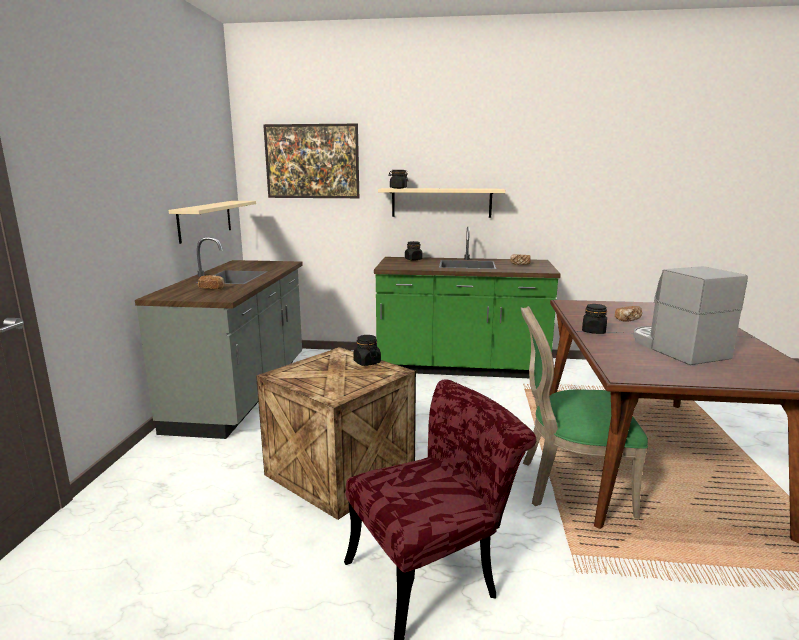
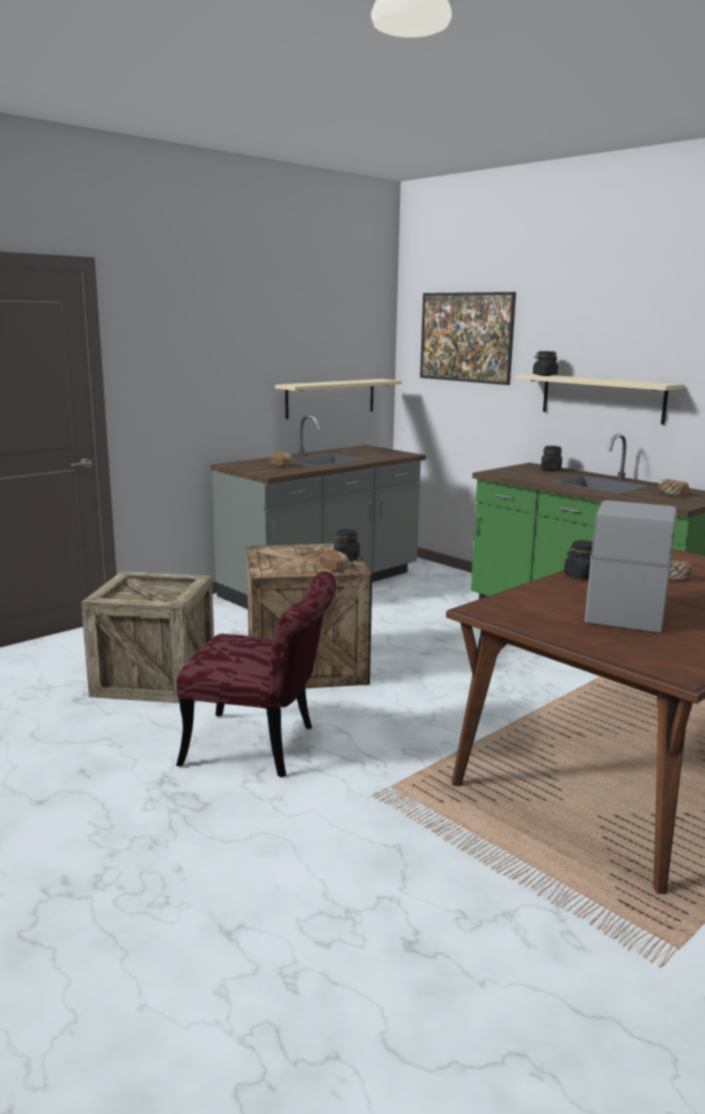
camera: 40 degrees right, 0 degrees up
green chair [521,306,648,519] -> none
none -> crate [81,571,214,703]
none -> bread [319,550,349,571]

